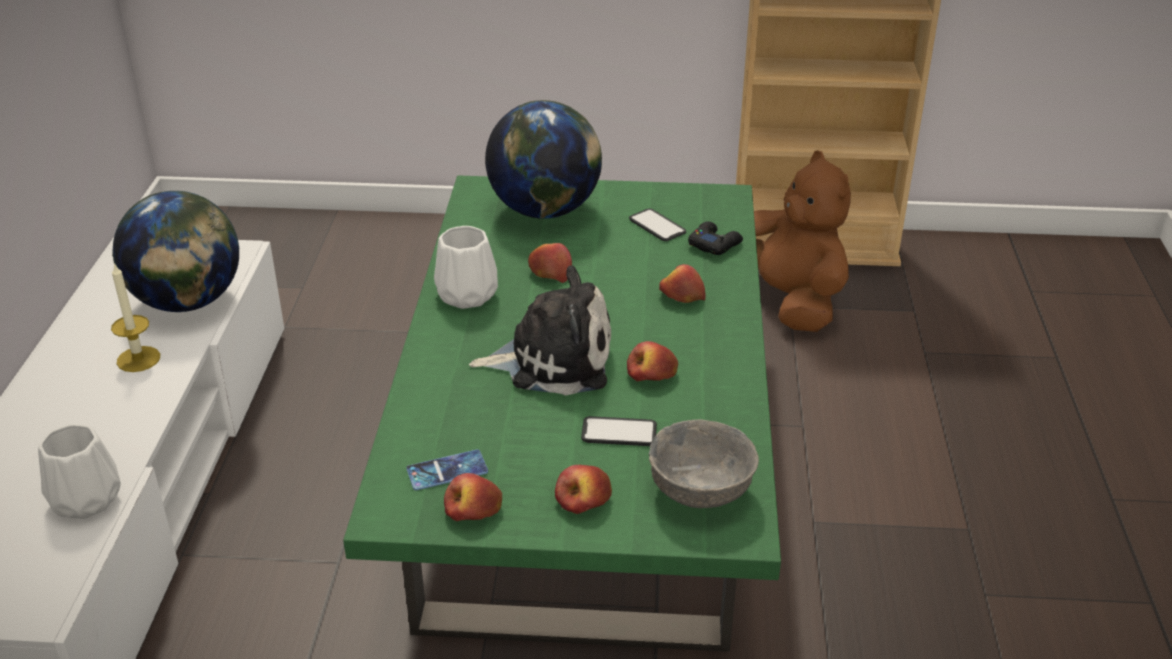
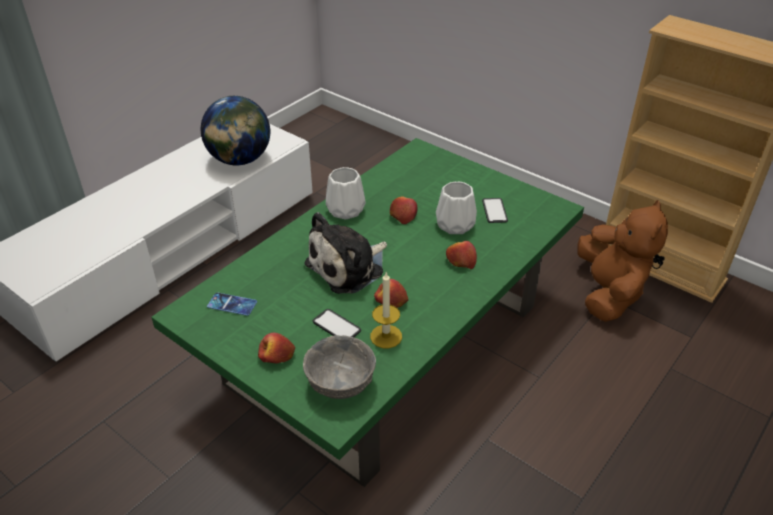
camera: 35 degrees right, 5 degrees up
white vase [38,424,121,519] -> white vase moved to [436,182,477,234]
candle [111,263,160,372] -> candle moved to [370,272,402,348]
apple [444,473,502,521] -> none
plush toy [469,265,611,395] -> plush toy turned 105 degrees clockwise [304,212,387,294]
globe [485,100,602,219] -> none
black game controller [688,221,743,255] -> none

